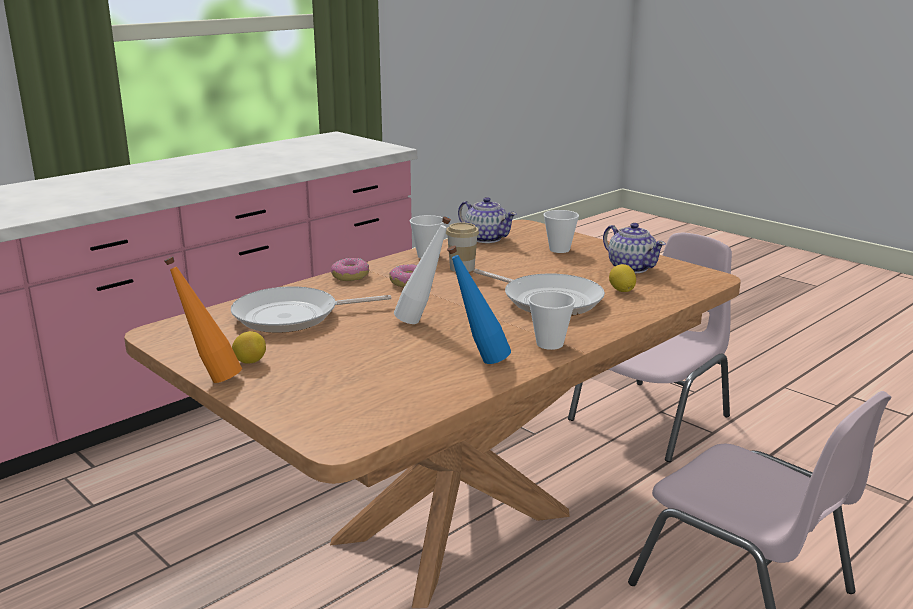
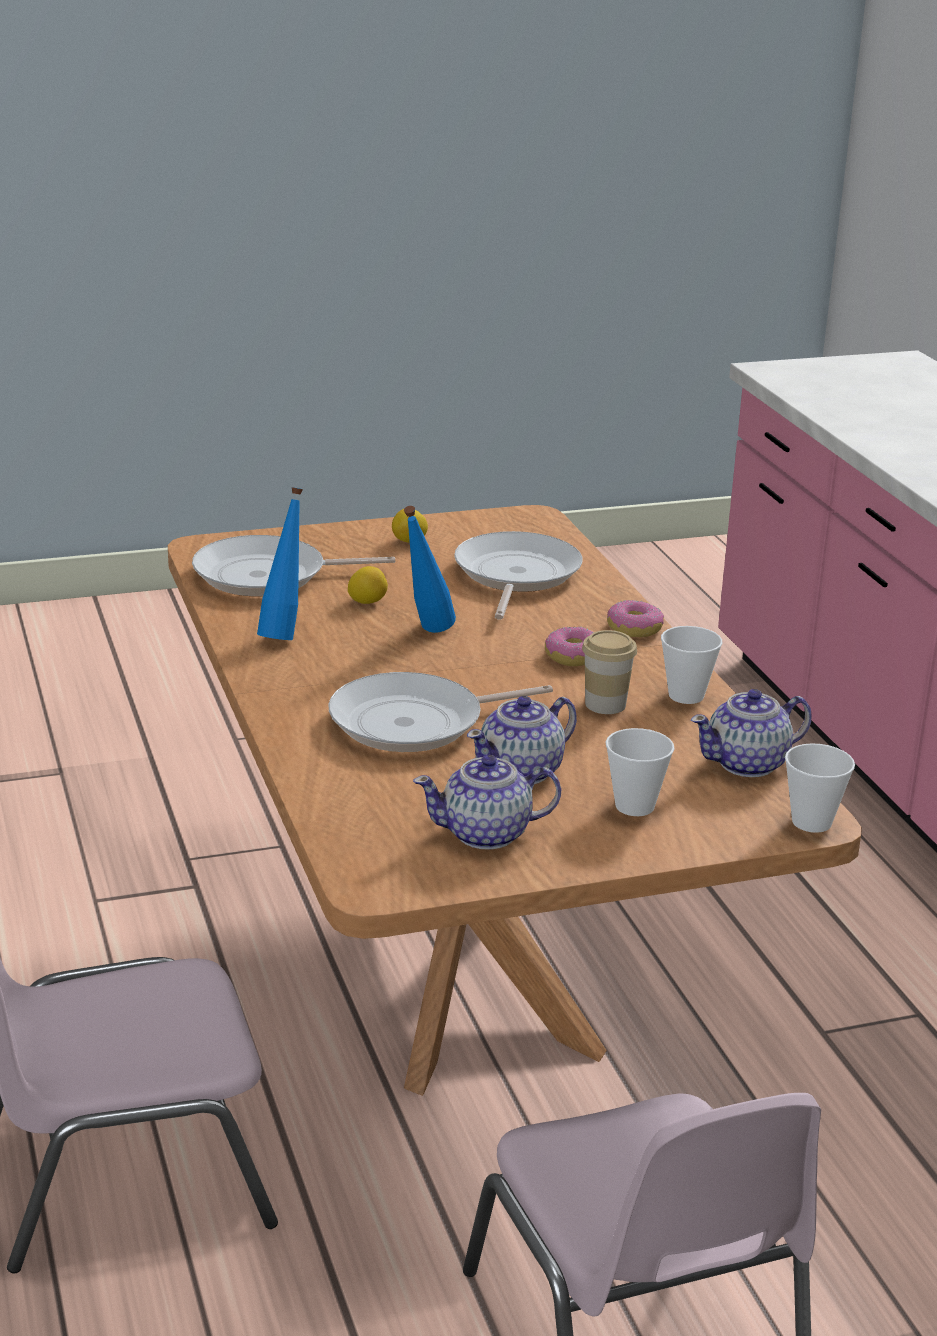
camera: 115 degrees right, 5 degrees up
orange bottle [164,257,242,383] -> none
white bottle [394,217,451,324] -> blue bottle [404,506,456,633]
cup [528,291,575,350] -> cup moved to [785,743,855,833]
lemon [609,264,636,292] -> lemon moved to [348,566,388,604]
none -> frying pan [192,535,395,596]
none -> teapot [467,696,577,784]

